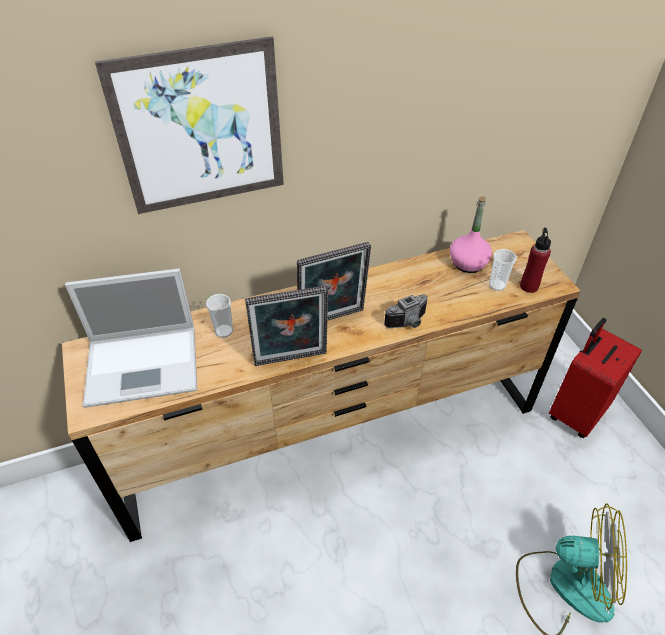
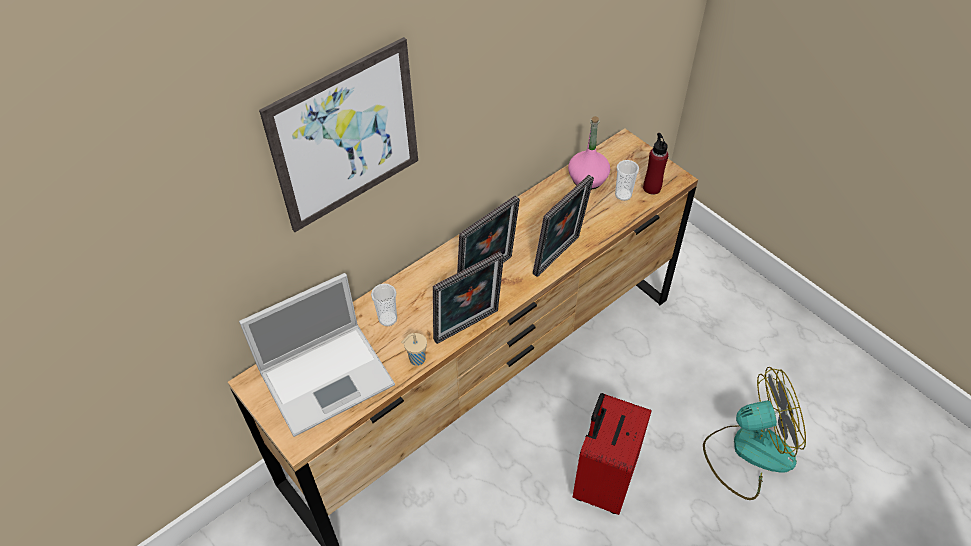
camera: 20 degrees left, 5 degrees up
camera [384,294,428,328] -> picture frame [533,175,594,277]
red suitcase [549,318,642,438] -> red suitcase moved to [573,393,652,515]
none -> beige cup [401,333,427,366]

